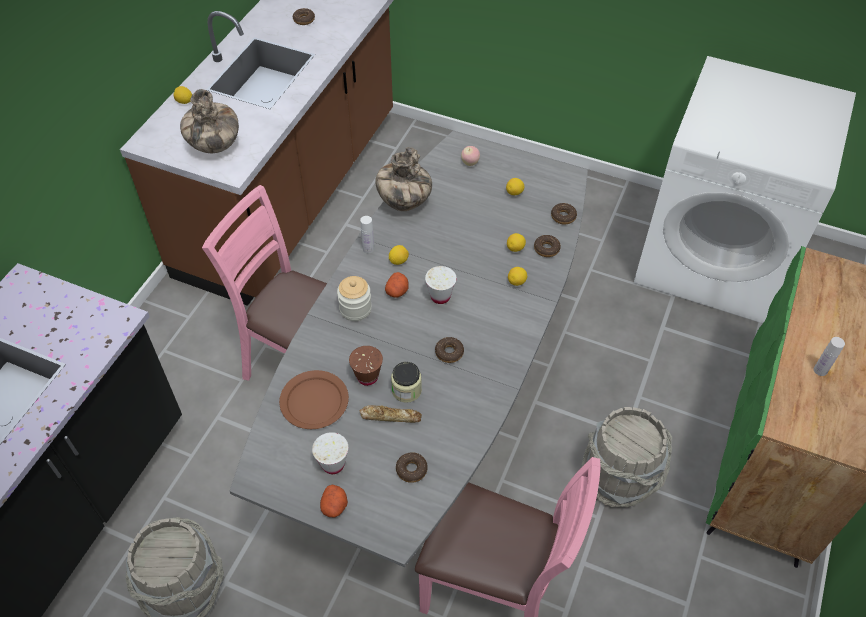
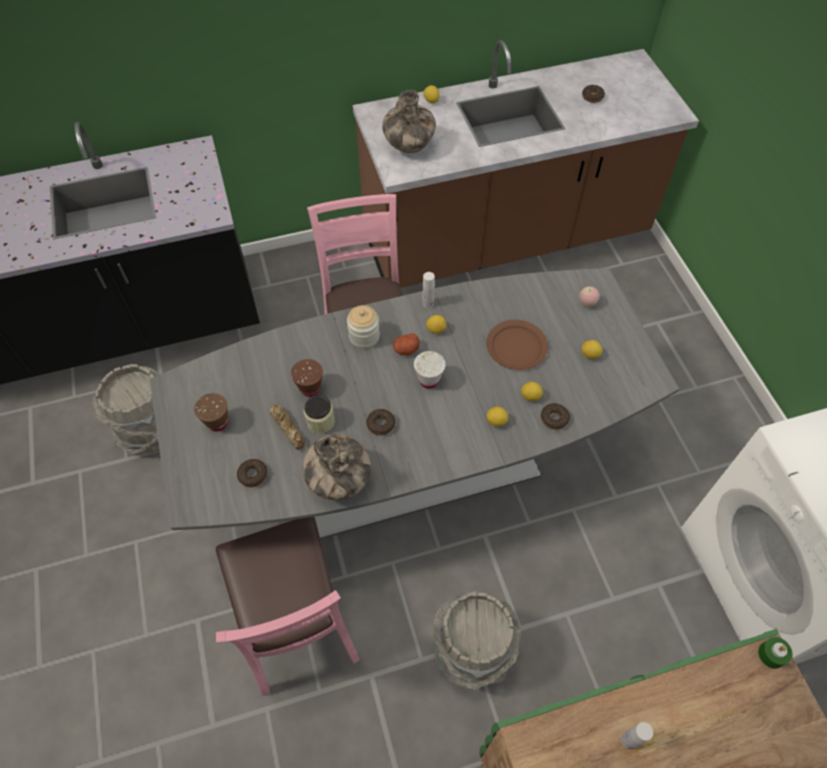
camera: 50 degrees right, 5 degrees up
brown plate [279,370,349,429] -> brown plate moved to [486,320,548,370]
white cup [312,432,348,474] -> brown cup [194,393,228,431]
potato [320,484,348,518] -> none
vase [375,147,432,211] -> vase moved to [302,435,371,501]
donut [551,203,577,224] -> none
none -> green candle [758,637,793,669]

